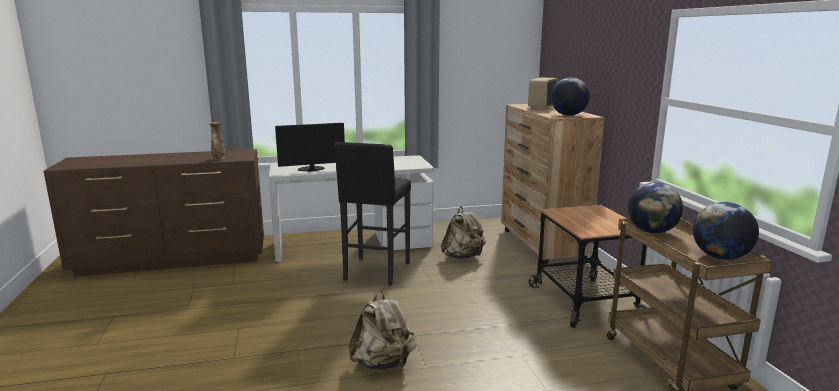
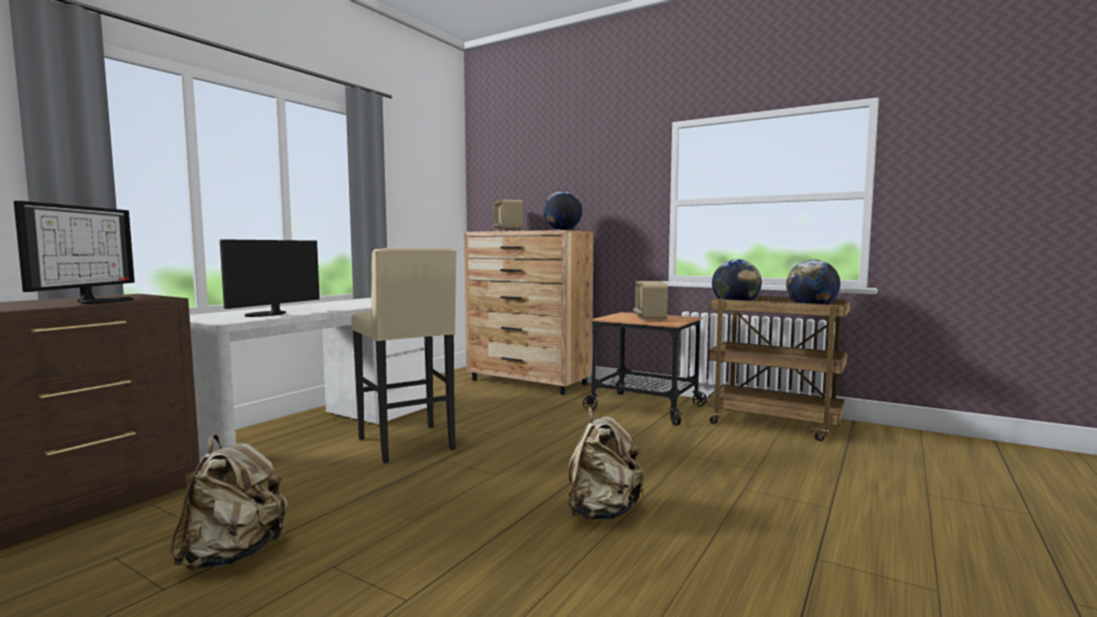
camera: 45 degrees left, 10 degrees down
vase [209,122,225,160] -> monitor [14,201,135,304]
black stool [334,142,411,286] -> beige stool [352,248,457,463]
beige backpack [441,206,486,259] -> beige backpack moved to [170,435,288,569]
none -> radio [633,281,668,322]

